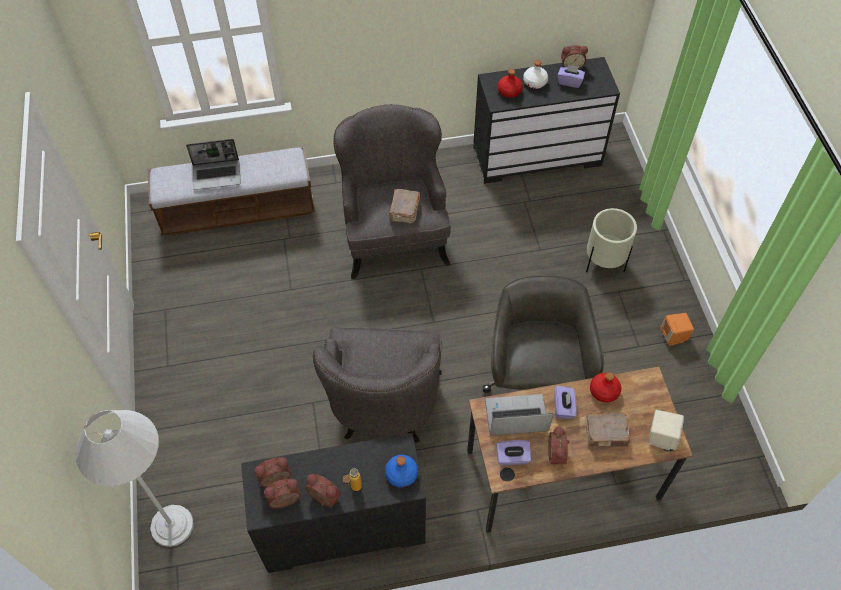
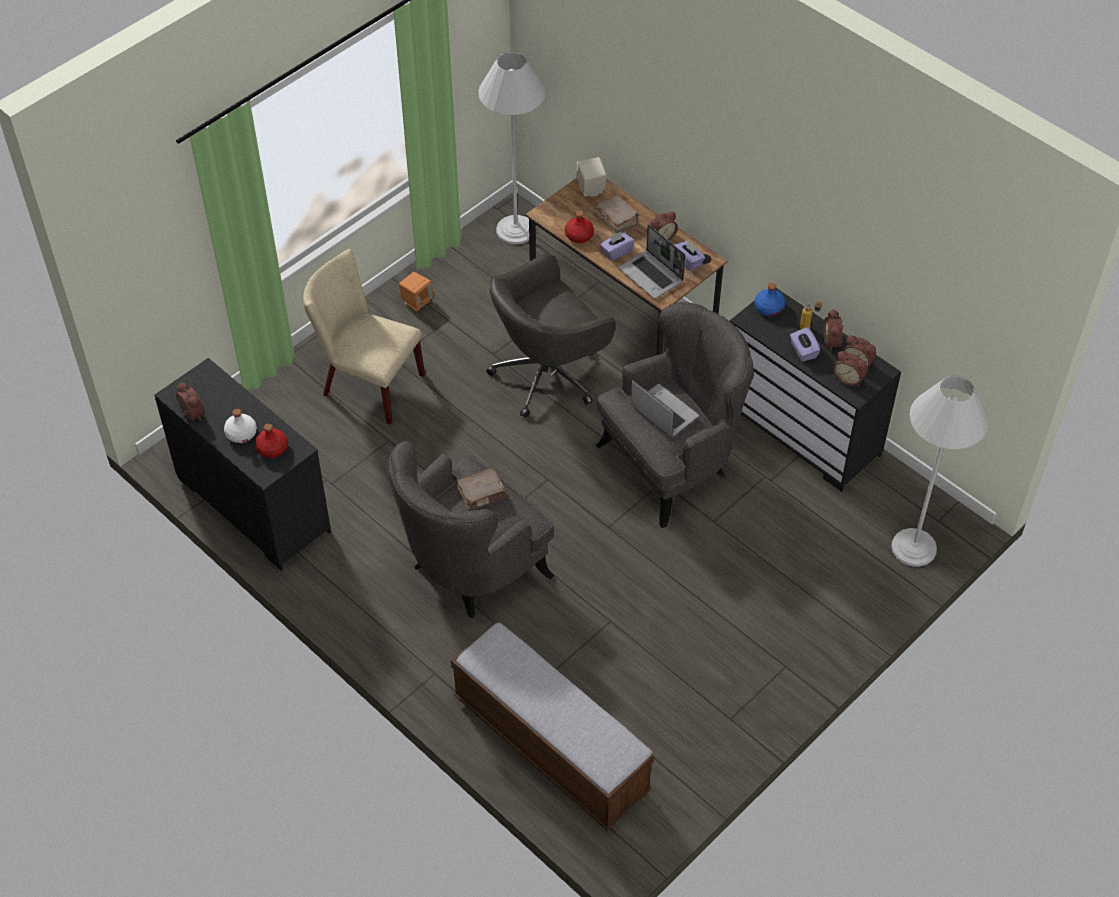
camera: 125 degrees left, 5 degrees down
laptop [186,139,241,190] -> laptop moved to [630,380,699,437]
purple tissue box [557,64,585,88] -> purple tissue box moved to [790,327,820,362]
beige planter [586,208,637,272] -> beige chair [303,249,425,425]
none -> white floor lamp [478,52,546,245]

